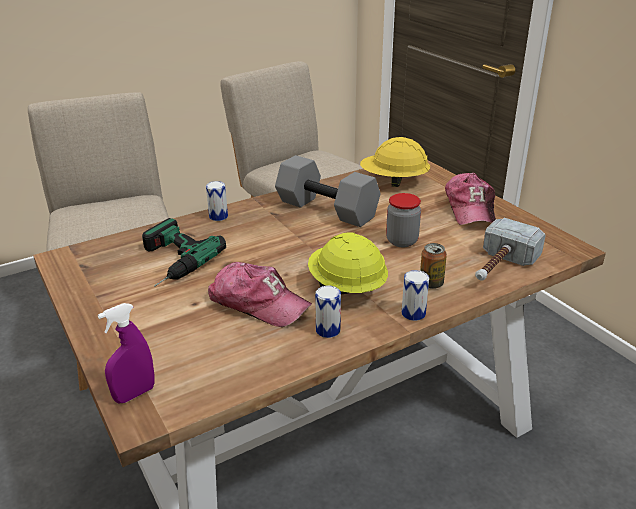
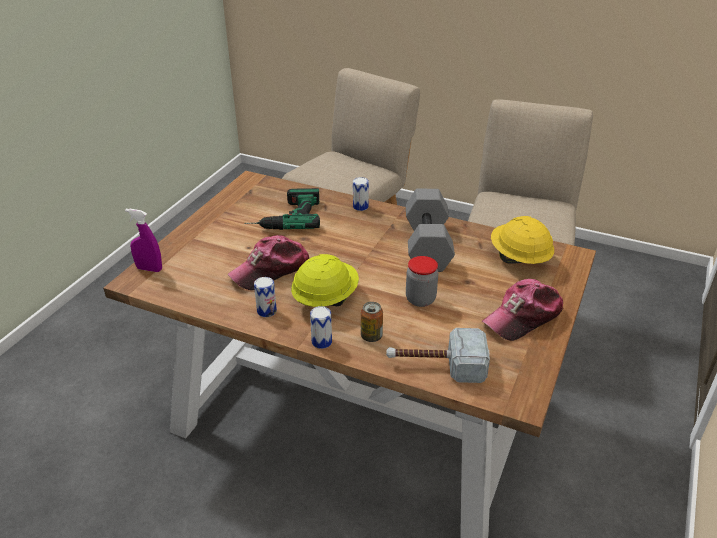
camera: 55 degrees right, 5 degrees up
cap [208,262,312,327] -> cap turned 60 degrees clockwise [227,235,309,290]

